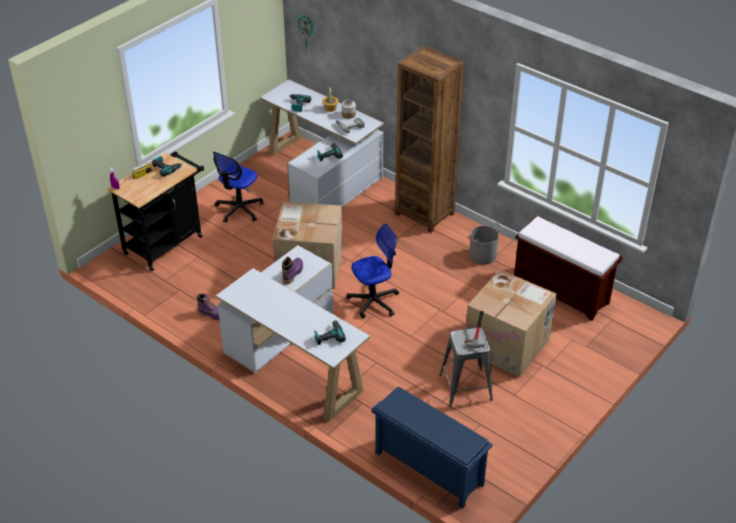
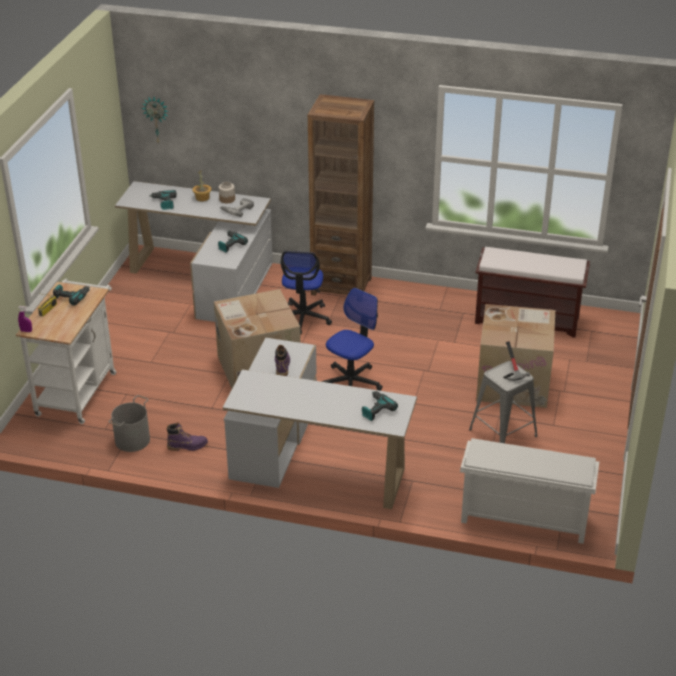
camera: 25 degrees left, 5 degrees down
black cart [107,151,204,271] -> white cart [16,279,117,424]
office chair [213,151,264,223] -> office chair moved to [281,251,332,335]
blue shoe rack [371,387,493,509] -> white shoe rack [460,438,599,544]
grey bucket [467,222,503,264] -> grey bucket moved to [109,395,150,452]

